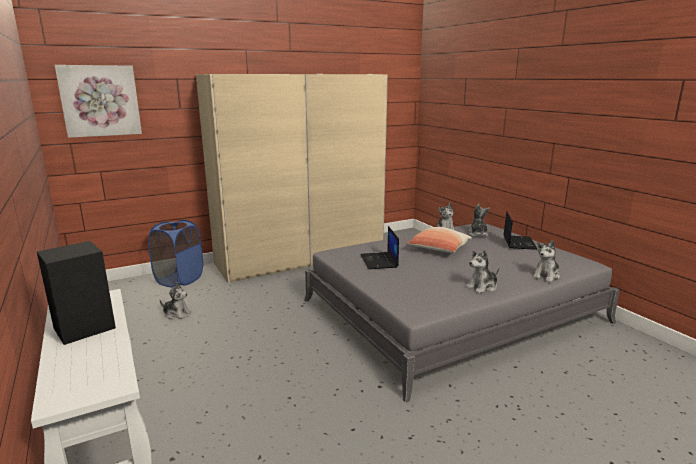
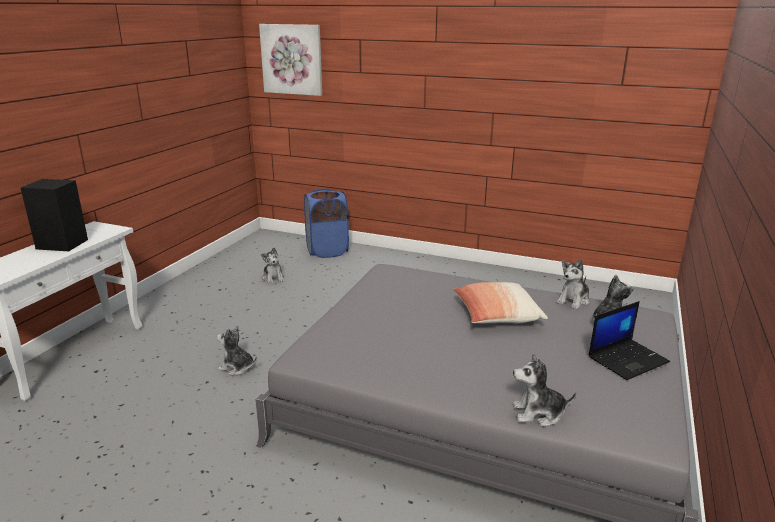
camera: 50 degrees right, 5 degrees up
beige wardrobe [196,74,388,283] -> none
laptop [360,226,399,269] -> none
plush toy [466,250,499,293] -> plush toy moved to [217,326,257,375]

